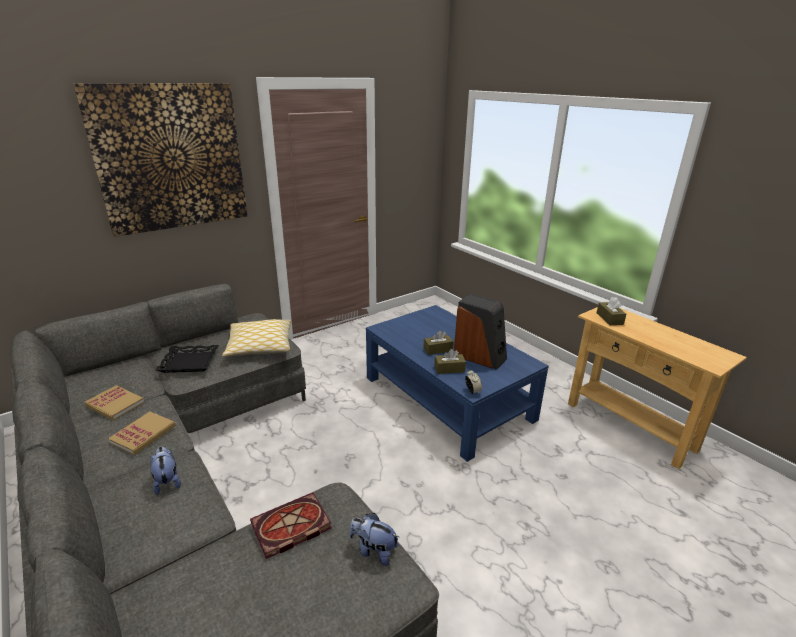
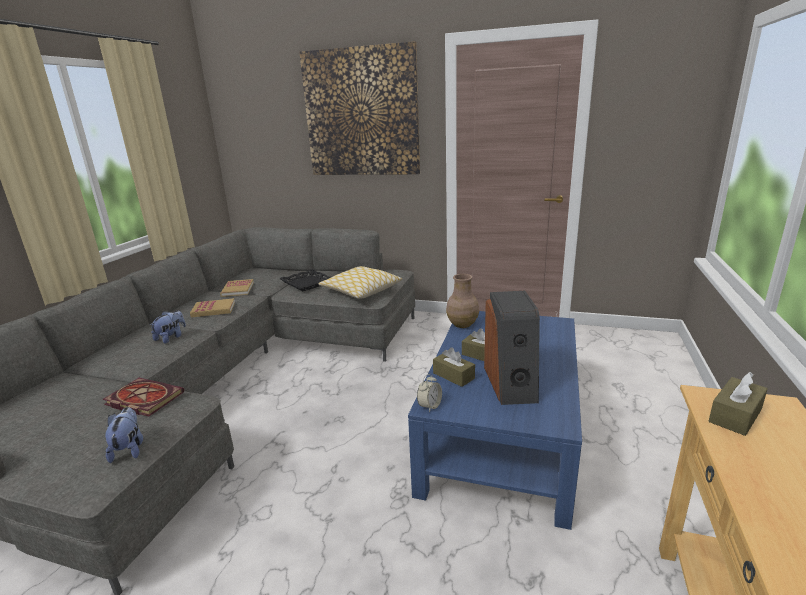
camera: 55 degrees right, 5 degrees down
none -> brown vase [446,274,479,328]

